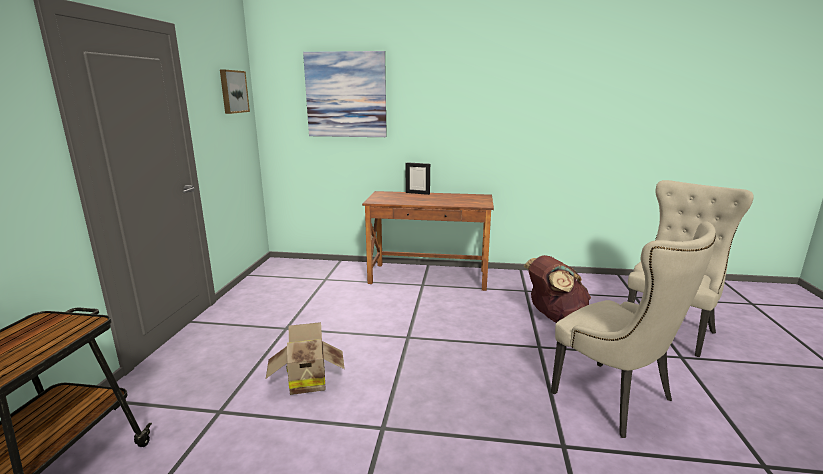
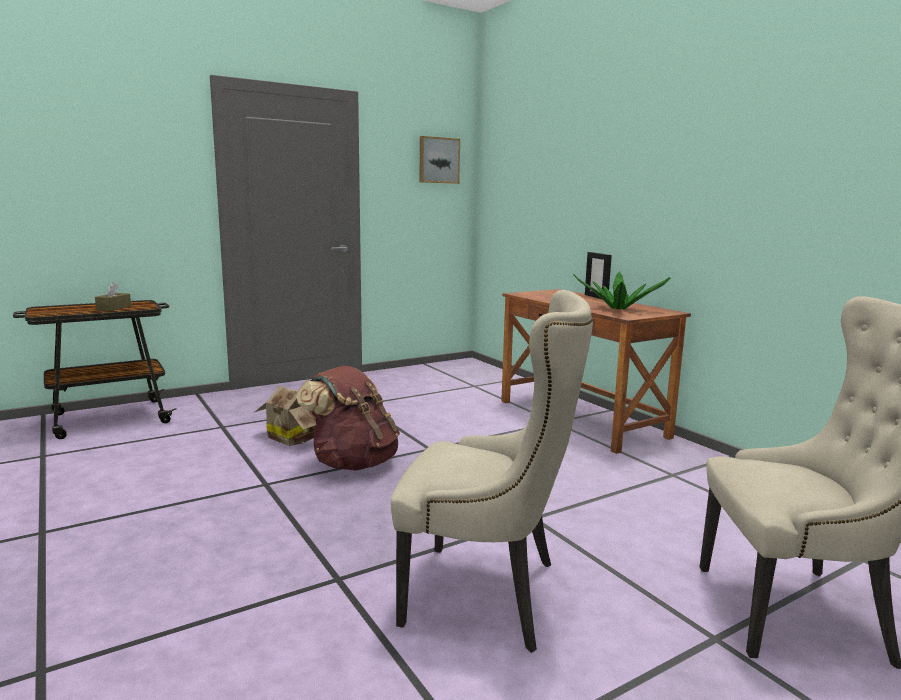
camera: 50 degrees right, 5 degrees down
picture [303,51,387,137] -> none
brown backpack [523,255,591,323] -> brown backpack moved to [296,366,400,471]
beige chair [551,221,716,438] -> beige chair turned 90 degrees counterclockwise [391,290,593,653]
none -> brown tissue box [95,282,131,311]
none -> potted plant [573,271,670,310]

